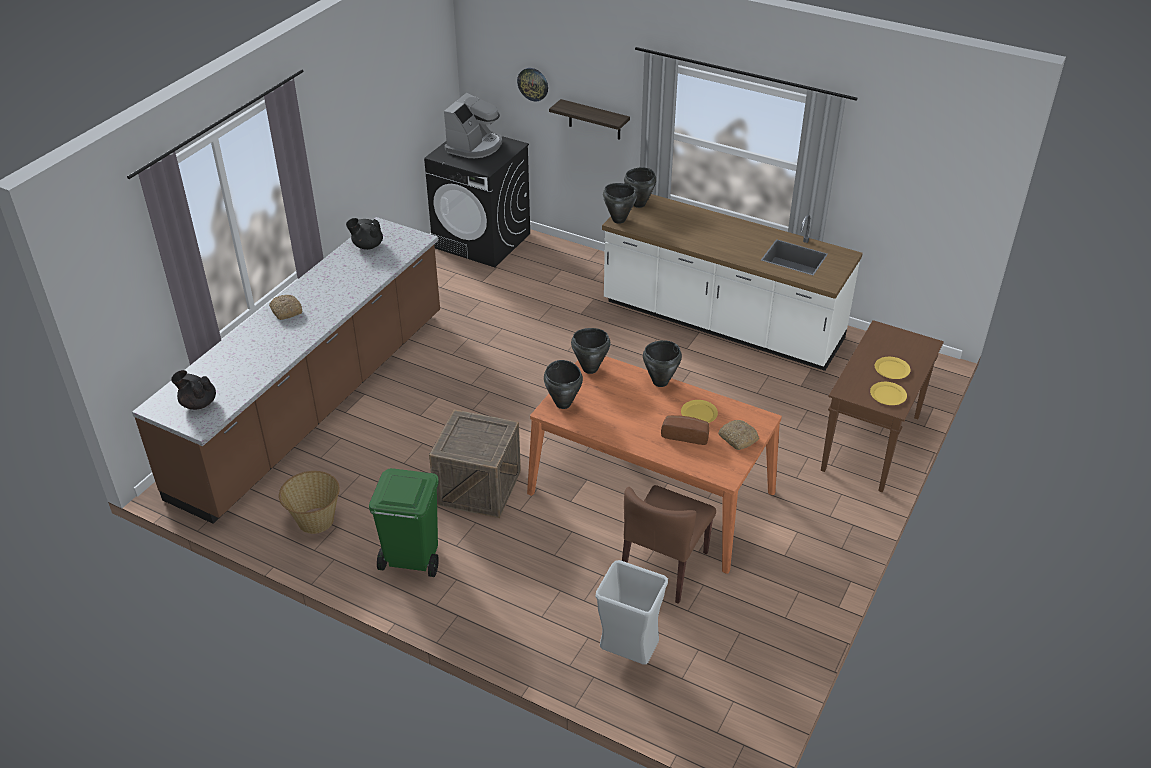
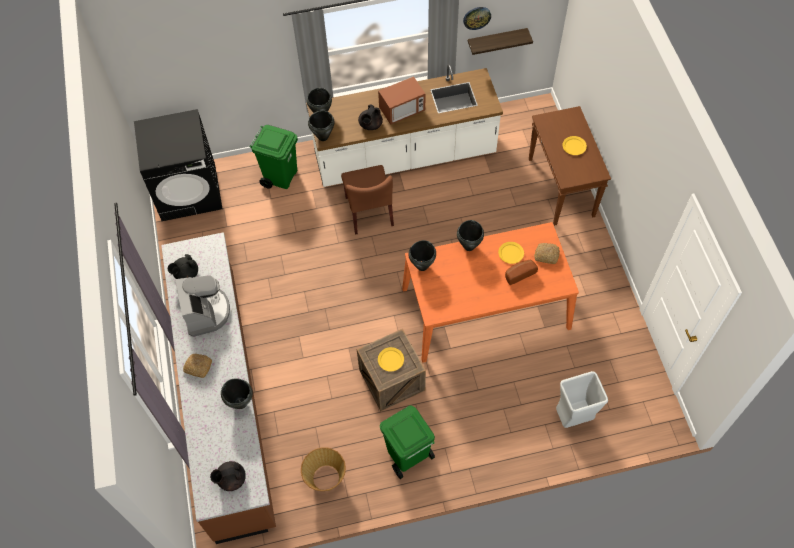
camera: 40 degrees left, 20 degrees up
coffee machine [444,93,502,158] -> coffee machine moved to [175,275,230,337]
wall clock [517,68,548,101] -> wall clock moved to [463,7,491,30]
black cooking pot [544,360,583,409] -> black cooking pot moved to [221,378,253,409]
shelf [549,99,630,140] -> shelf moved to [468,28,533,55]
brown chair [622,485,716,604] -> brown chair moved to [341,165,394,235]
yellow plate [870,382,907,405] -> yellow plate moved to [378,347,404,372]
none -> green trash can [249,125,298,189]
none -> black teapot [358,105,383,130]
none -> microwave [378,76,425,125]

